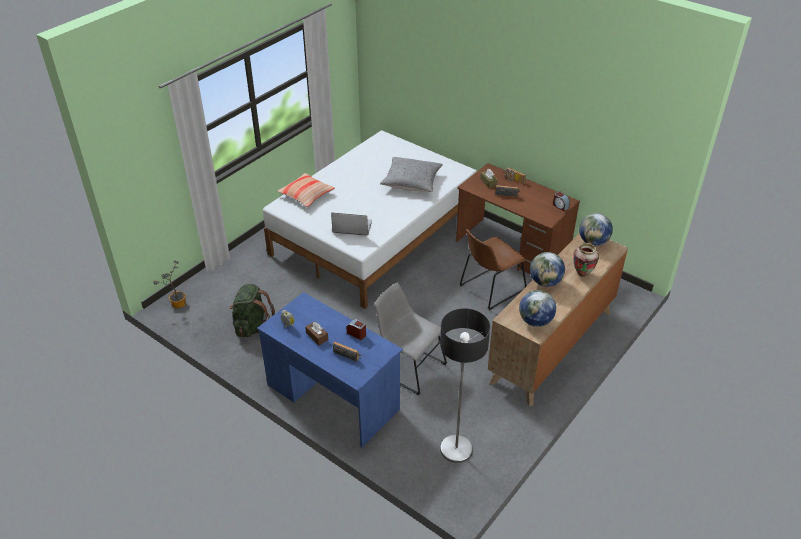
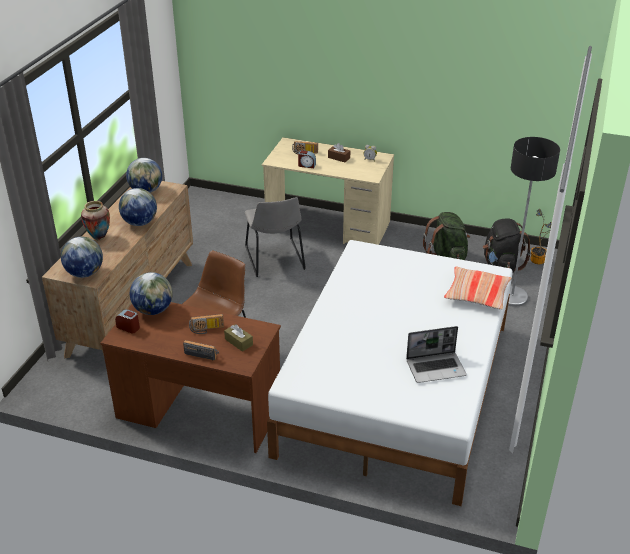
camera: 160 degrees right, 5 degrees down
blue desk [257,292,403,447] -> beige desk [262,137,394,245]
laptop [331,213,372,236] -> laptop moved to [406,326,467,383]
grey chair [375,283,447,395] -> grey chair turned 60 degrees clockwise [245,197,306,277]
grey pillow [380,157,443,192] -> none
floor lamp [440,308,490,463] -> floor lamp moved to [508,137,560,307]
none -> globe [130,272,173,315]
none -> black backpack [483,218,531,272]

